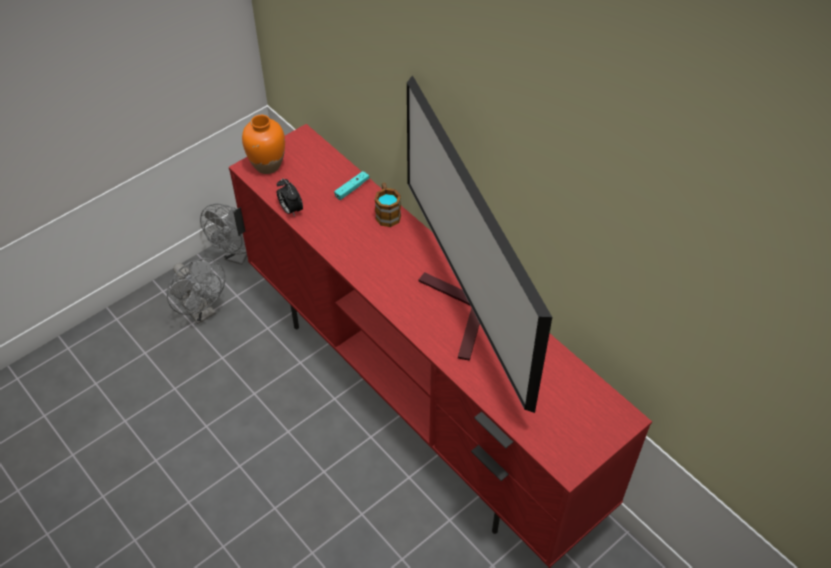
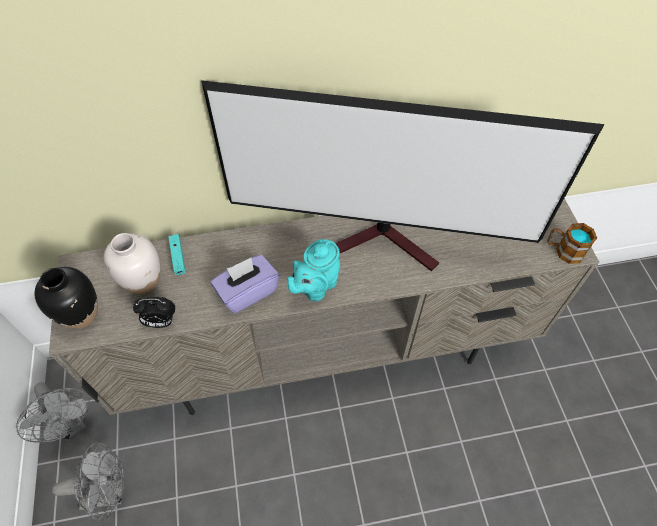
camera: 60 degrees left, 5 degrees up
red tv stand [229,124,652,568] -> beige tv stand [49,198,599,415]
orange vase [242,115,285,174] -> black vase [35,267,98,329]
mug [375,183,401,227] -> mug moved to [547,223,597,264]
none -> white vase [104,233,160,295]
none -> purple tissue box [211,255,279,314]
none -> turquoise teapot [287,239,340,301]

